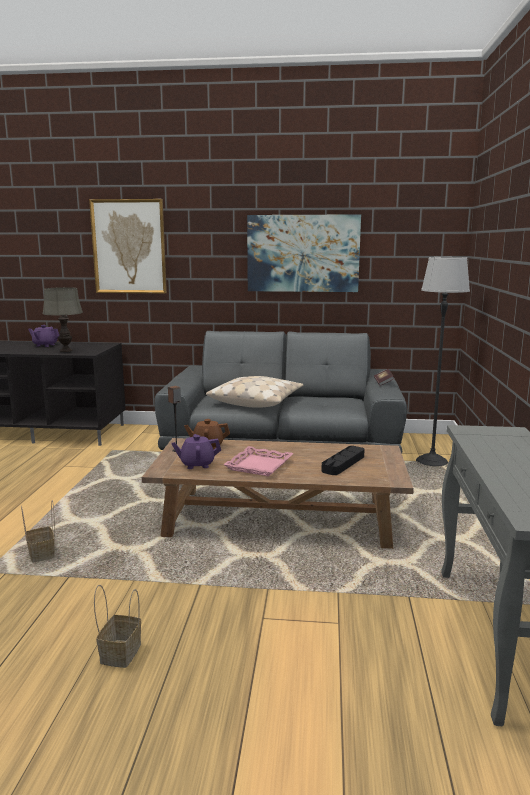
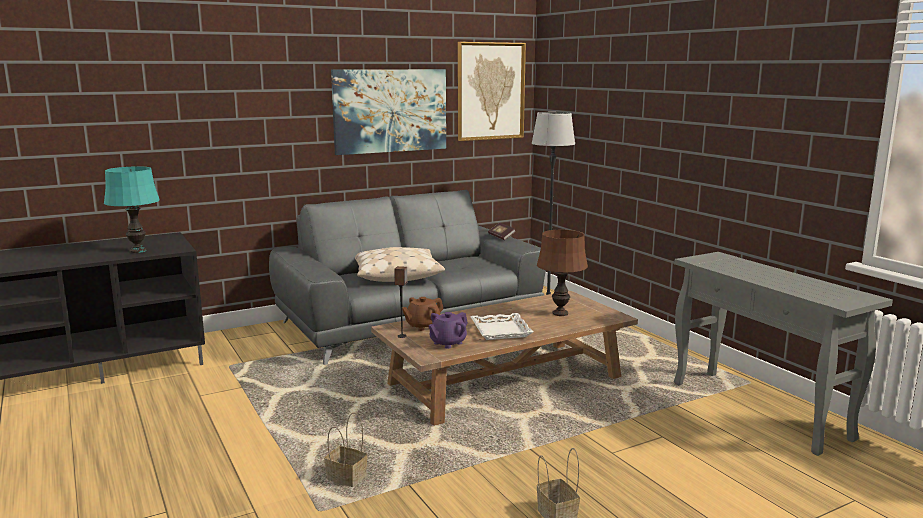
camera: 35 degrees left, 0 degrees up
purple teapot [28,325,60,347] -> none
grey table lamp [43,287,83,352] -> turquoise table lamp [104,166,160,253]
picture [89,199,167,293] -> picture moved to [458,42,526,141]
pink tray [223,446,293,477] -> white tray [471,313,533,340]
black tray [321,446,365,475] -> brown table lamp [537,230,588,316]

